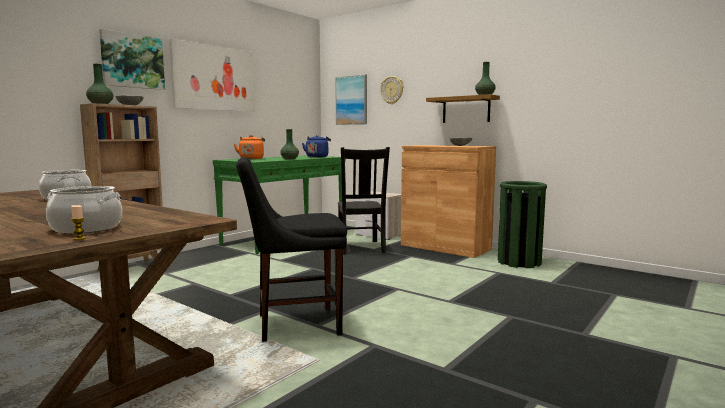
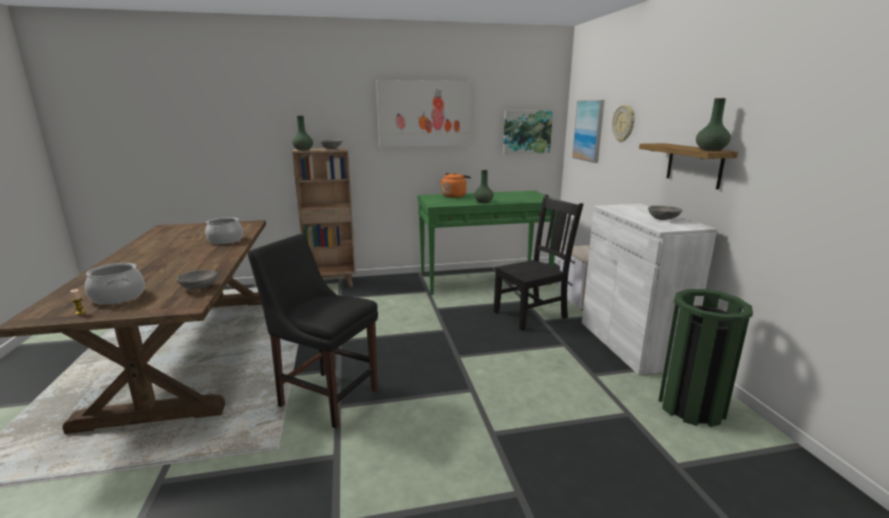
camera: 40 degrees right, 10 degrees up
picture [99,29,165,90] -> picture moved to [503,110,553,154]
blue kettle [302,135,331,158] -> none
black chair [338,147,390,254] -> black chair turned 150 degrees counterclockwise [494,194,583,331]
brown cabinet [401,145,496,258] -> white cabinet [582,204,717,375]
none -> grey bowl [177,270,217,289]

